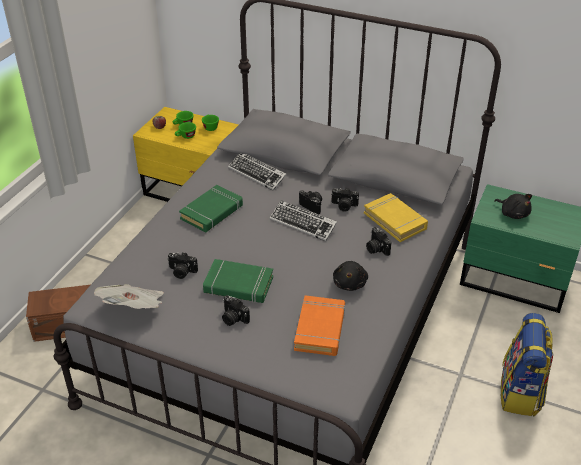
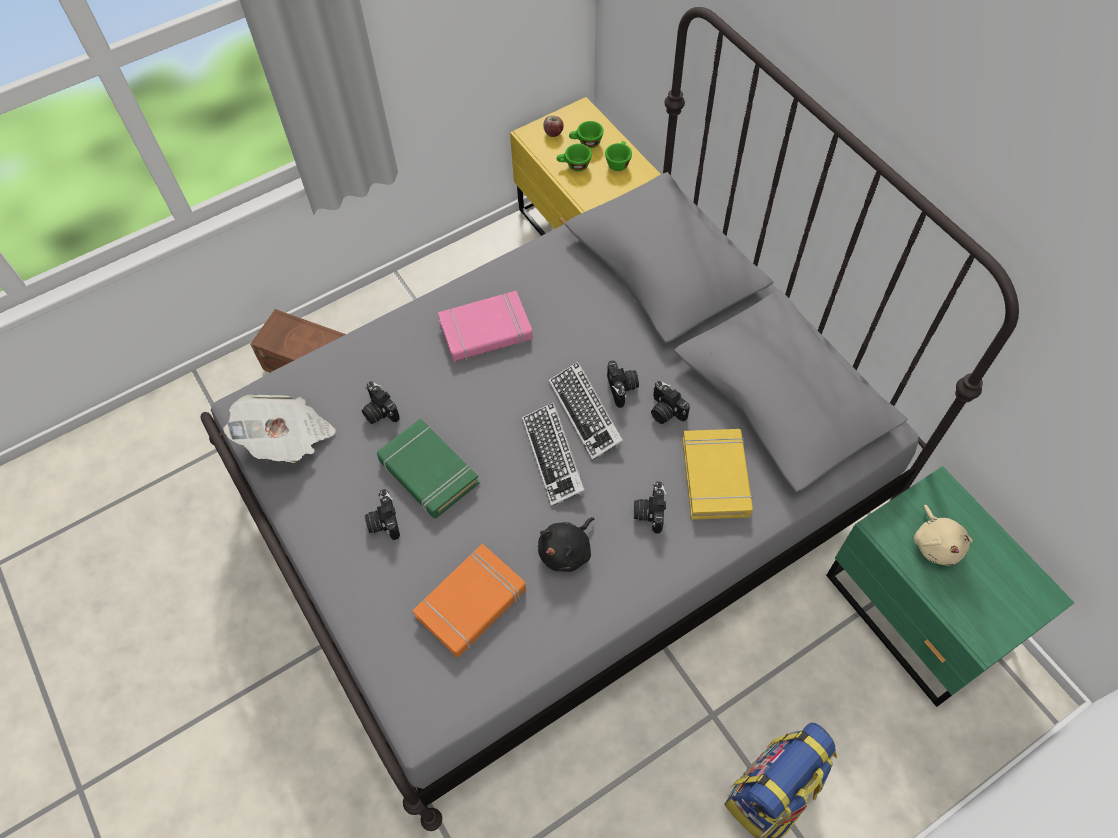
camera: 35 degrees right, 20 degrees up
green book [179,185,243,232] -> pink book [438,291,533,362]
keyboard [228,153,287,191] -> keyboard moved to [522,402,586,507]
black plush toy [494,194,532,219] -> beige plush toy [914,505,973,566]

